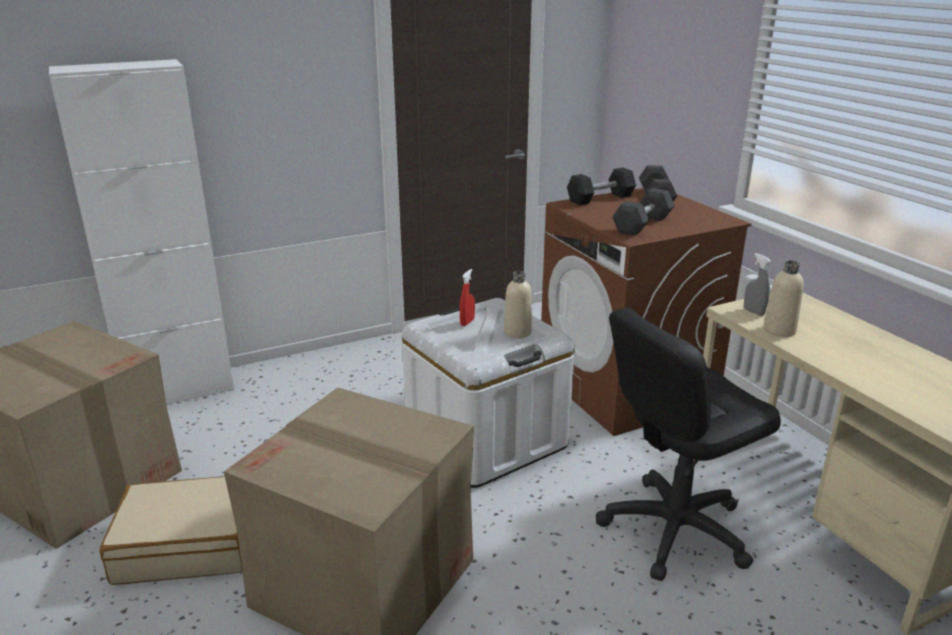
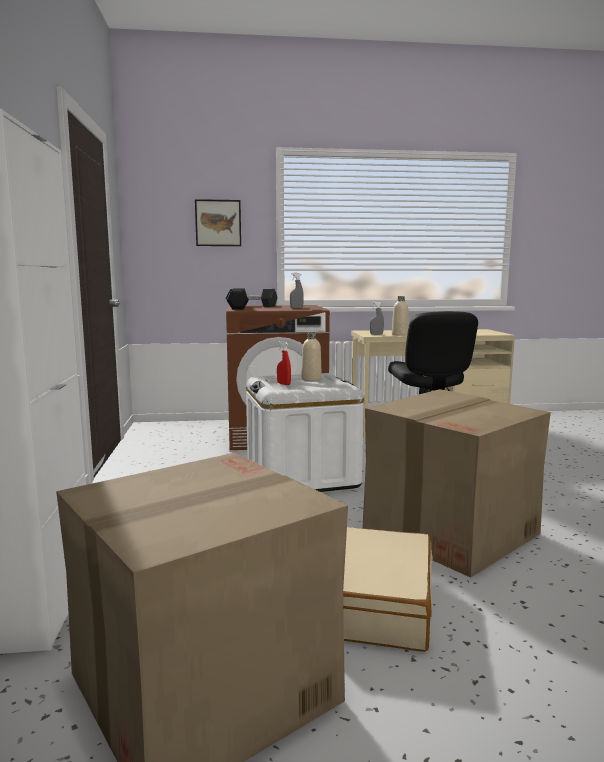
camera: 70 degrees left, 15 degrees down
grey dumbbell [612,188,675,236] -> grey spray bottle [290,273,304,308]
none -> picture [195,199,241,246]

